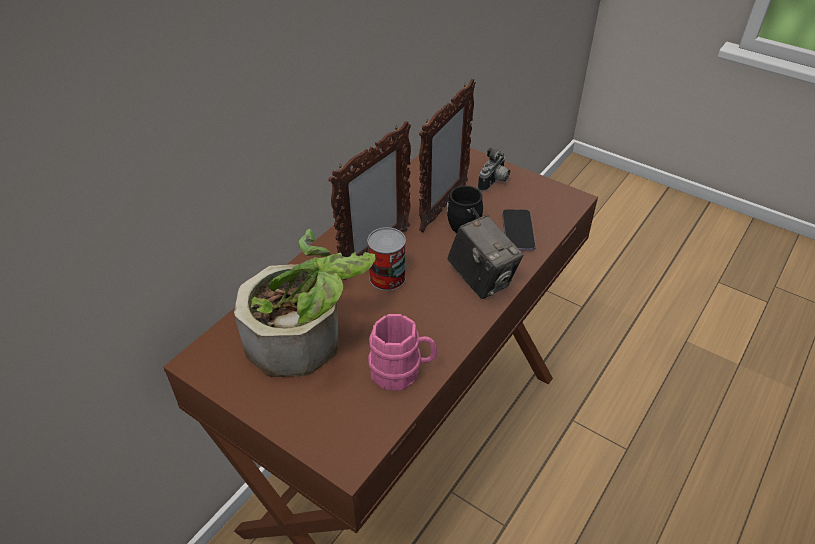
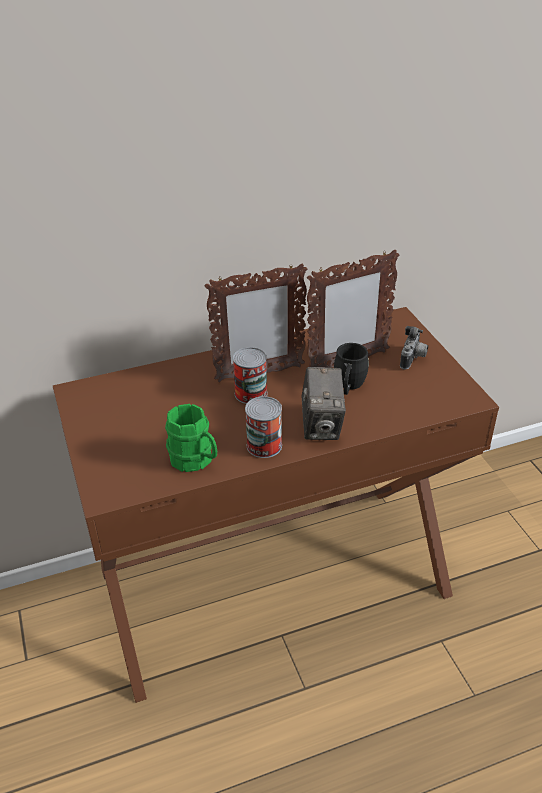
camera: 35 degrees right, 5 degrees down
potted plant [234,228,375,377] -> none
pink mug [368,314,437,391] -> green mug [165,404,217,472]
camera [478,147,510,191] -> camera turned 45 degrees counterclockwise [400,326,428,369]
phone [502,209,536,251] -> none
none -> can [245,396,282,458]

